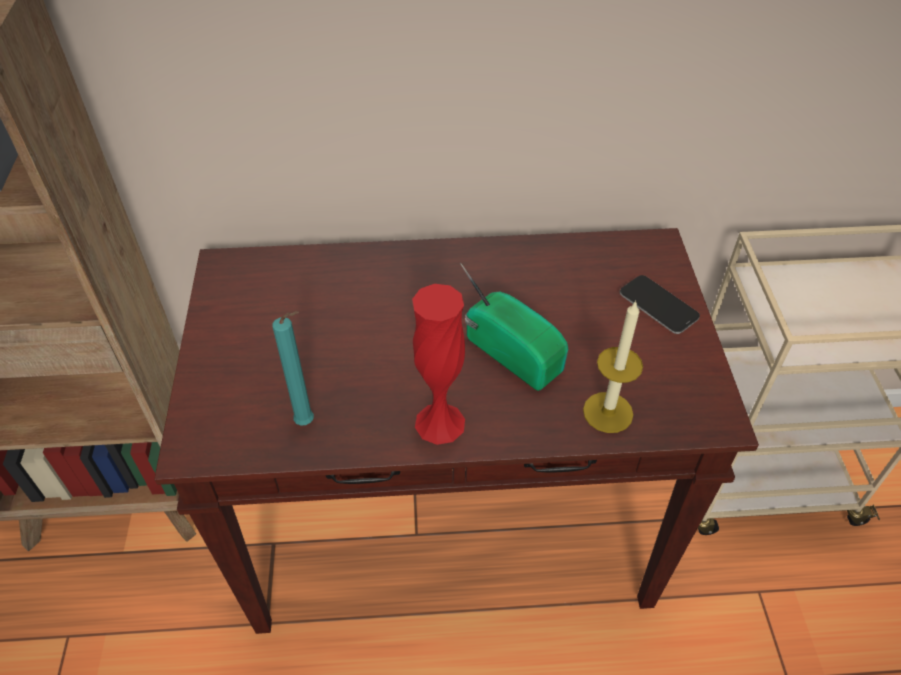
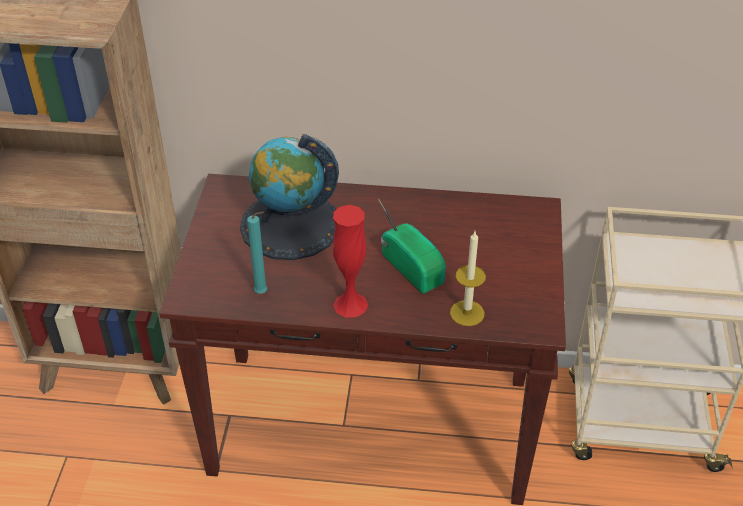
camera: 10 degrees right, 5 degrees down
phone [620,275,700,334] -> none
none -> globe [240,134,339,260]

